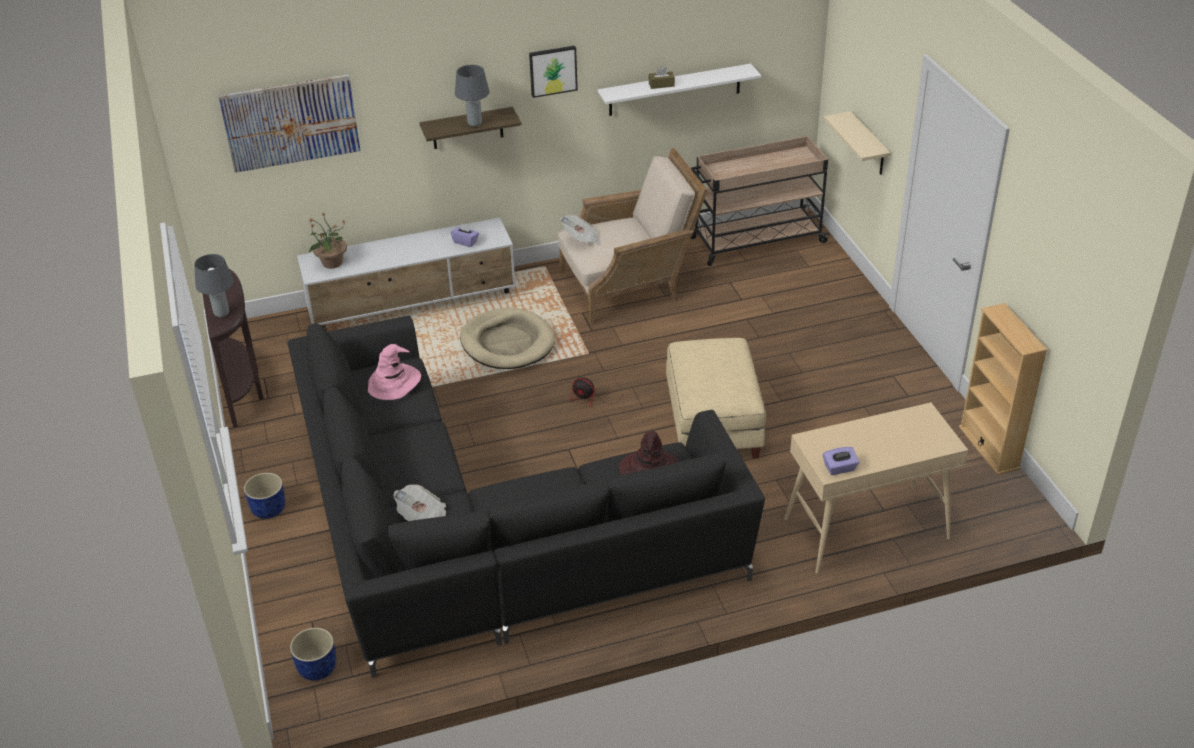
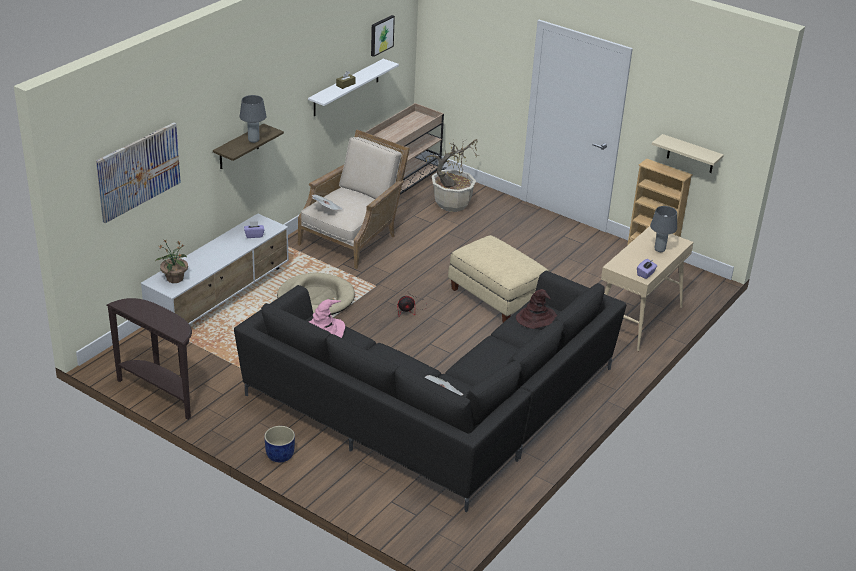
camera: 40 degrees left, 5 degrees down
grey table lamp [194,254,234,317] -> grey table lamp moved to [650,206,677,252]
blue planter [290,628,336,681] -> none
picture [529,46,578,98] -> picture moved to [371,15,395,57]
beige shelf [824,111,890,175] -> beige shelf moved to [652,134,724,173]
none -> potted plant [425,139,480,212]

